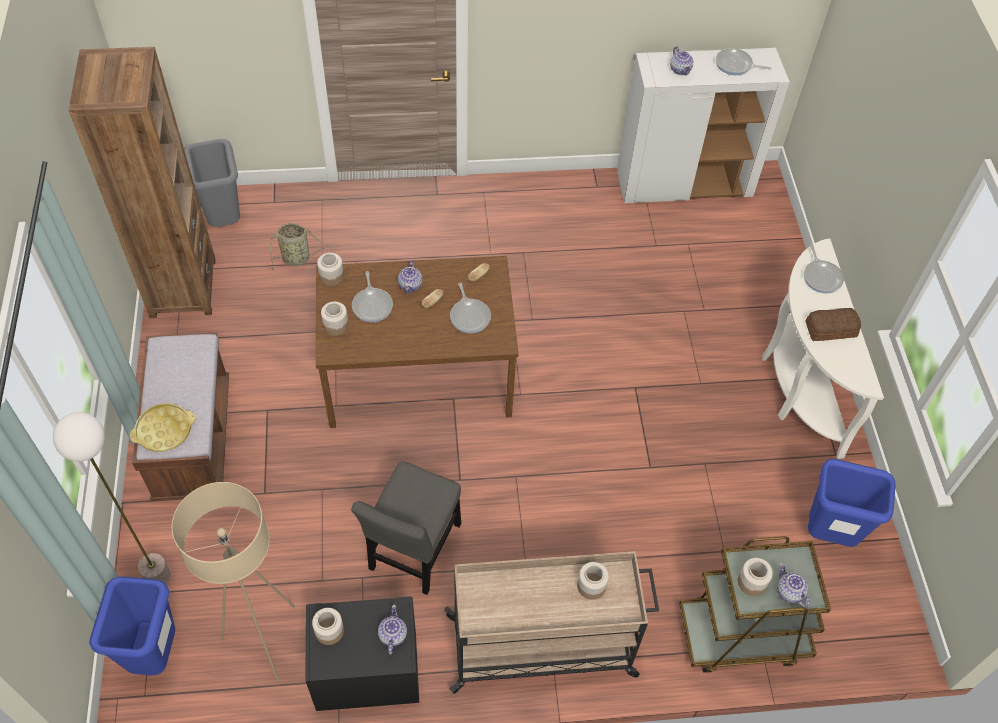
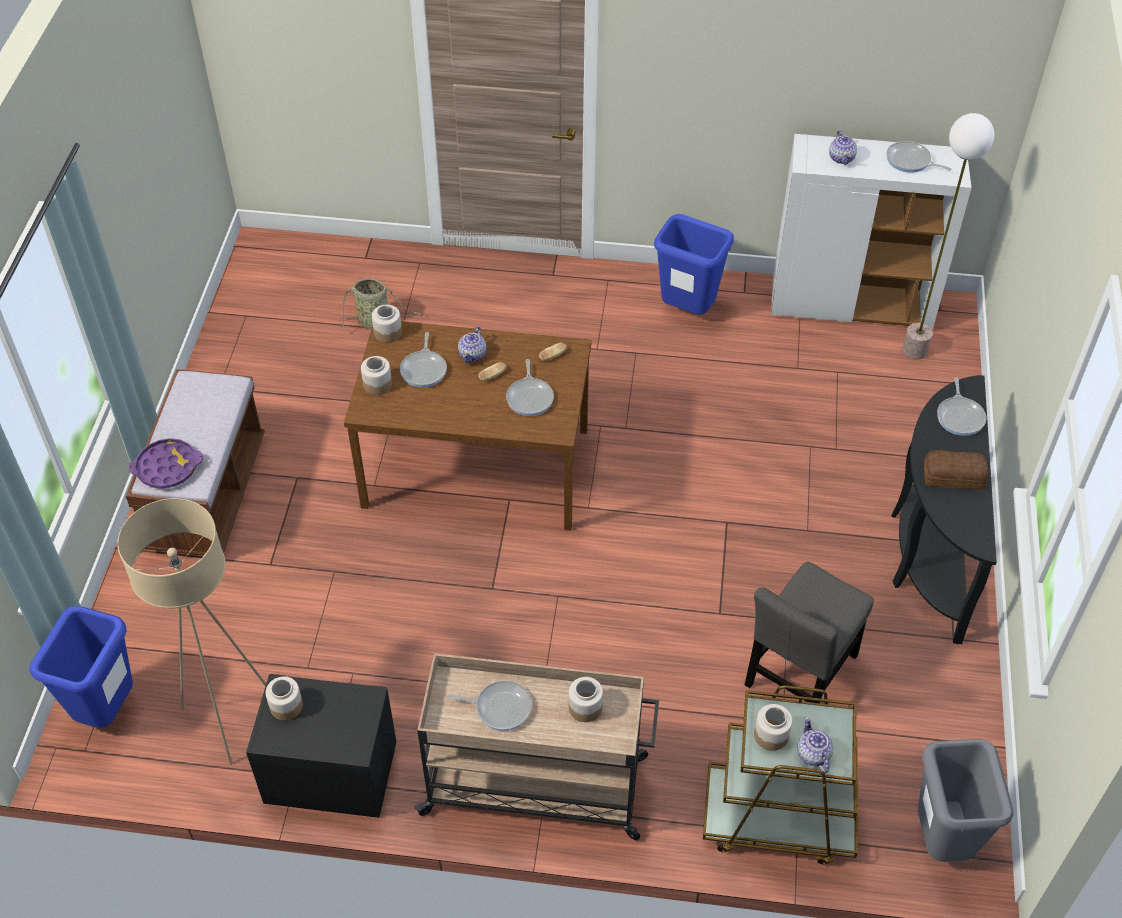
camera: 15 degrees right, 5 degrees down
floor lamp [53,412,171,584] -> floor lamp moved to [902,113,994,360]
brown bookcase [69,47,216,318] -> none
yellow tray [130,403,196,452] -> purple tray [129,438,203,489]
grey trash can [184,139,240,227] -> grey trash can moved to [918,739,1014,862]
grey chair [351,461,461,595] -> grey chair moved to [745,561,874,703]
teapot [378,605,407,655] -> none
white console table [762,239,884,459] -> black console table [891,375,997,644]
blue trash can [808,459,895,547] -> blue trash can moved to [654,214,734,315]
none -> frying pan [448,680,532,731]

